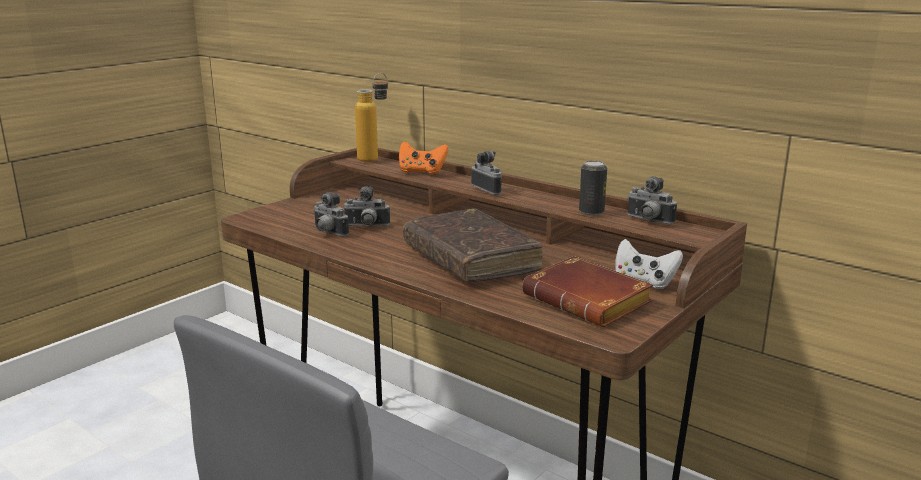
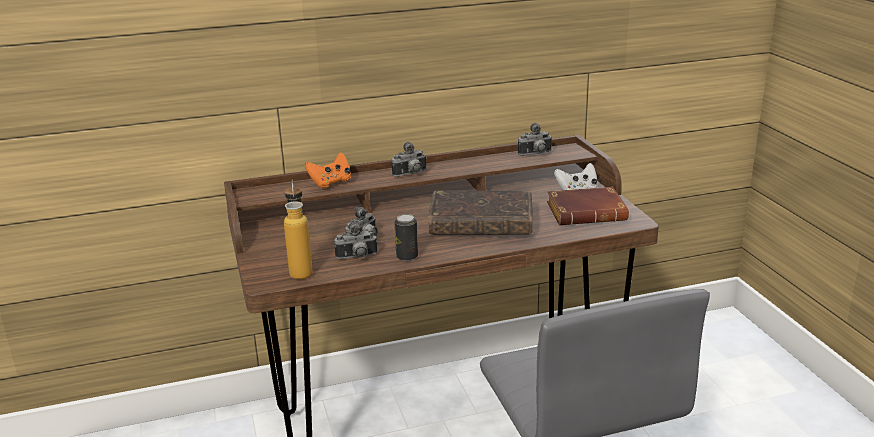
camera: 55 degrees left, 5 degrees up
bottle [355,73,388,162] -> bottle moved to [284,180,312,279]
camera [471,151,502,195] -> camera turned 150 degrees clockwise [392,141,427,177]
can [579,161,607,215] -> can moved to [395,214,418,261]

